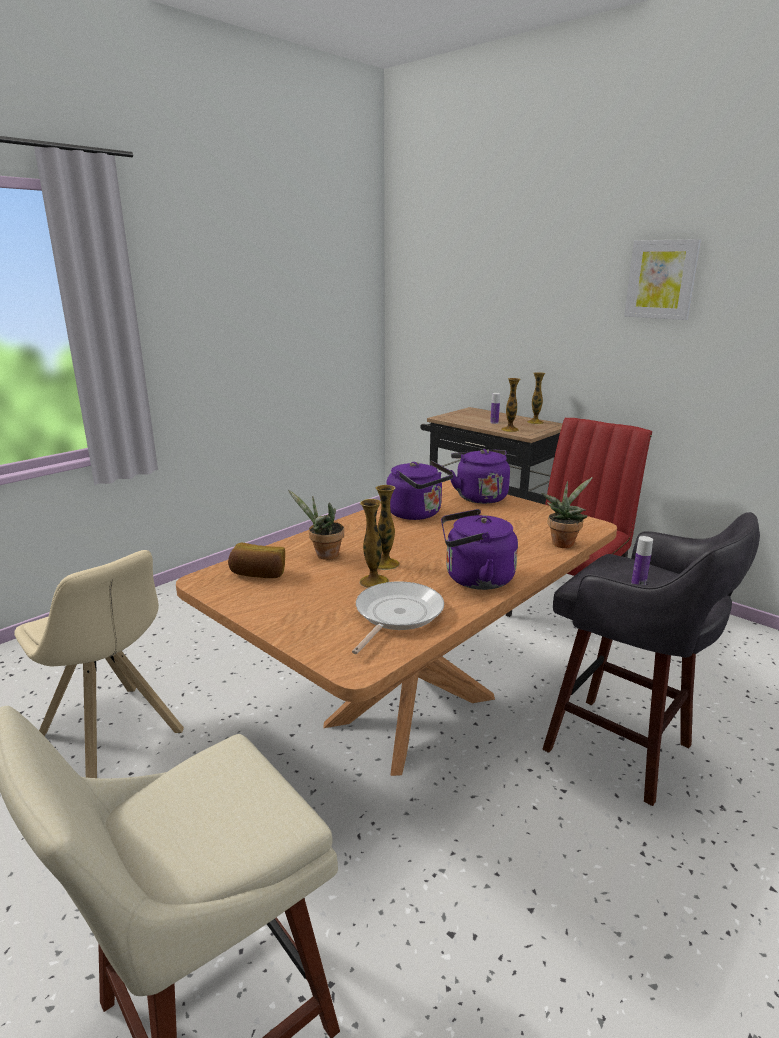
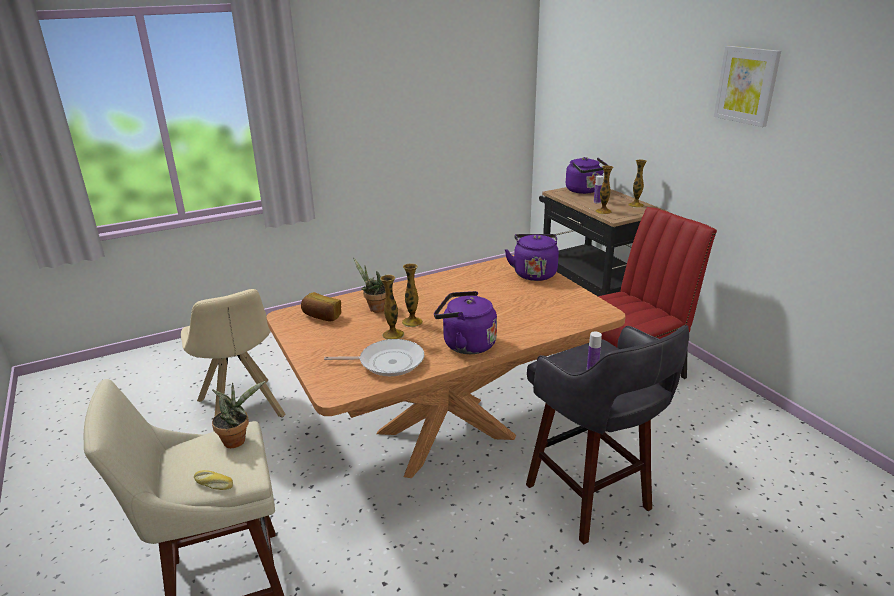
camera: 20 degrees right, 5 degrees up
frying pan [352,581,444,654] -> frying pan turned 45 degrees clockwise [324,339,424,376]
purple kettle [386,461,454,520] -> purple kettle moved to [566,157,609,194]
potted plant [541,477,593,548] -> potted plant moved to [212,381,265,448]
none -> bread [194,470,233,490]

